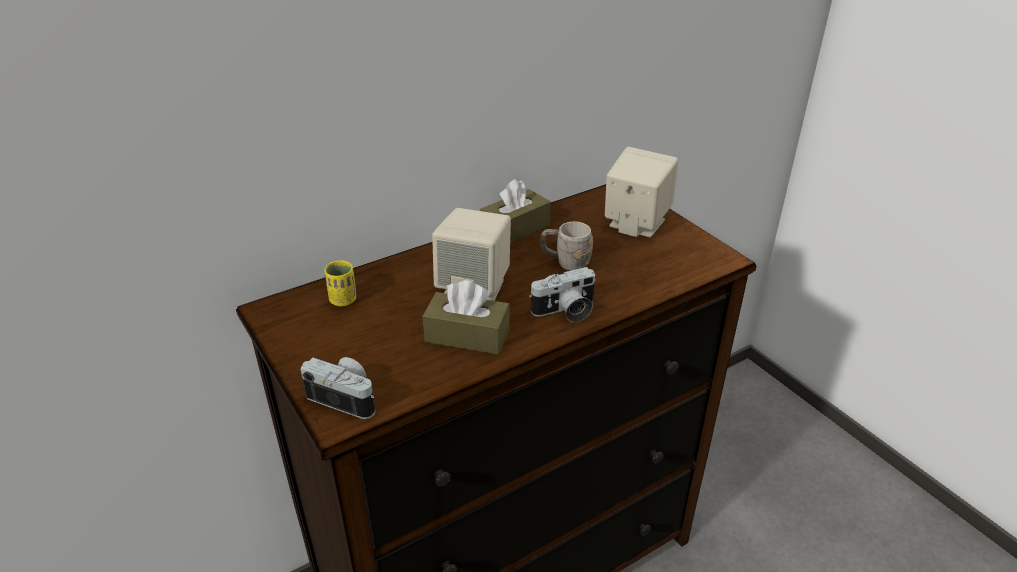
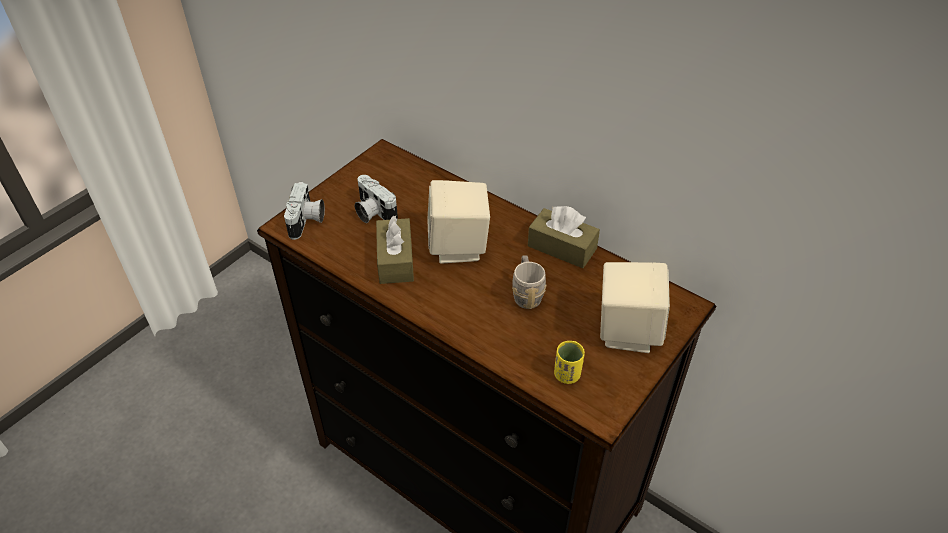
camera: 70 degrees right, 10 degrees up
yellow cup [324,261,356,306] -> yellow cup moved to [554,341,585,384]
camera [529,267,596,322] -> camera moved to [355,175,398,223]

